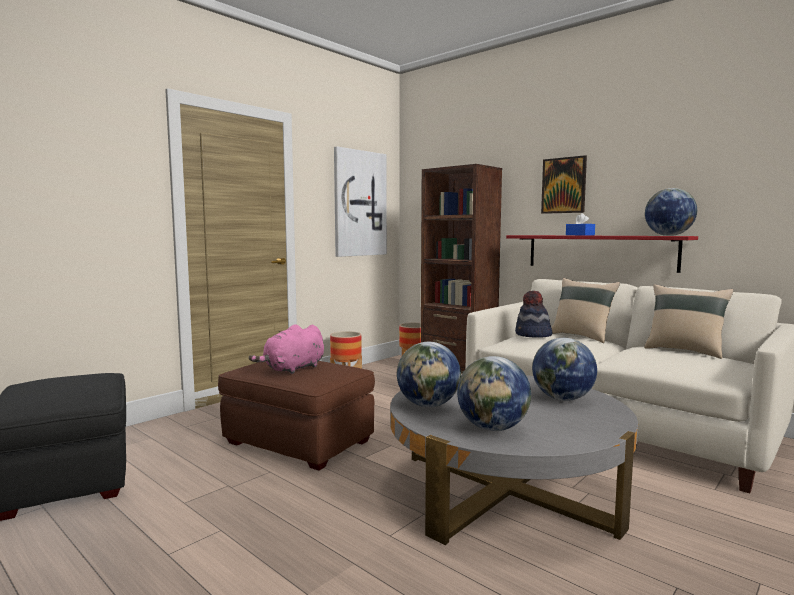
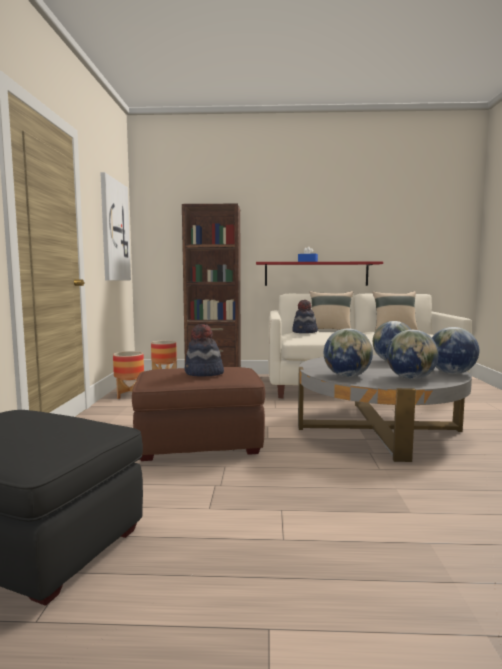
camera: 40 degrees left, 0 degrees up
pink plush toy [249,324,324,374] -> hat [184,324,224,377]
picture [541,155,587,214] -> none
globe [645,188,697,236] -> globe moved to [432,327,479,374]

